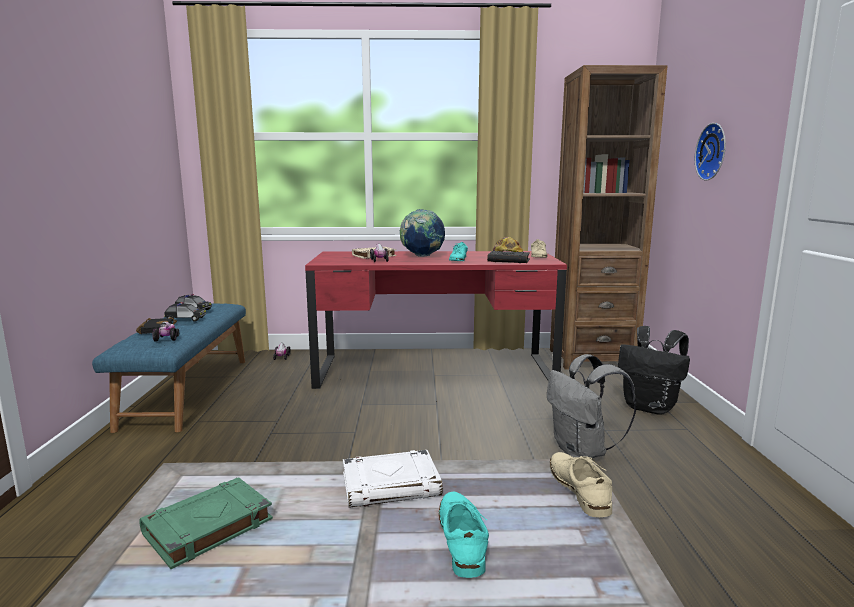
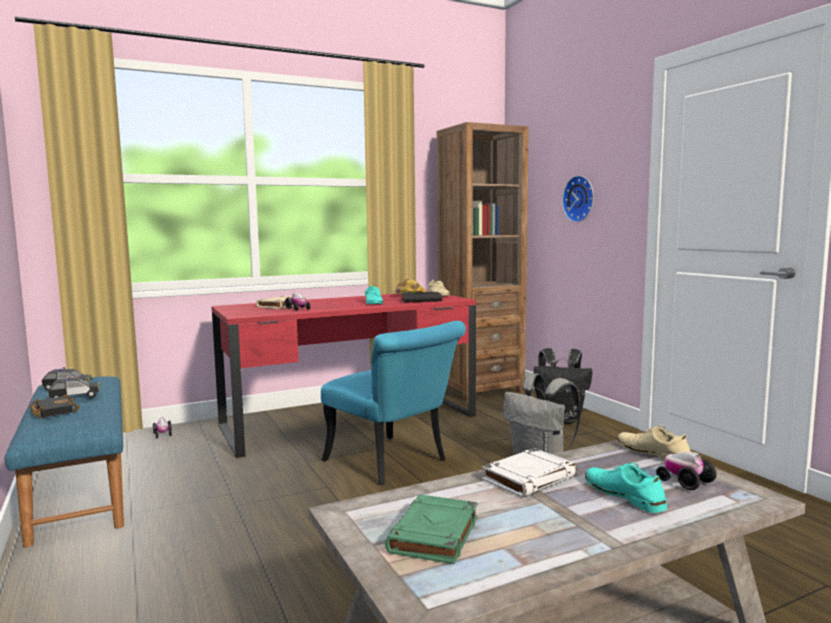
camera: 25 degrees left, 5 degrees down
toy car [152,322,179,342] -> toy car moved to [656,452,717,490]
globe [400,209,445,257] -> none
none -> turquoise chair [321,321,466,485]

